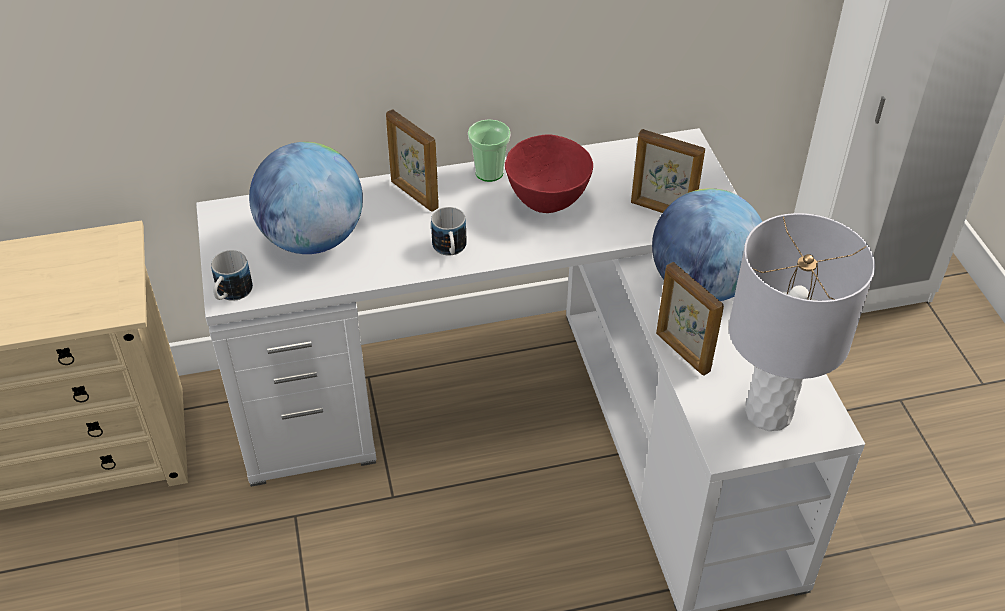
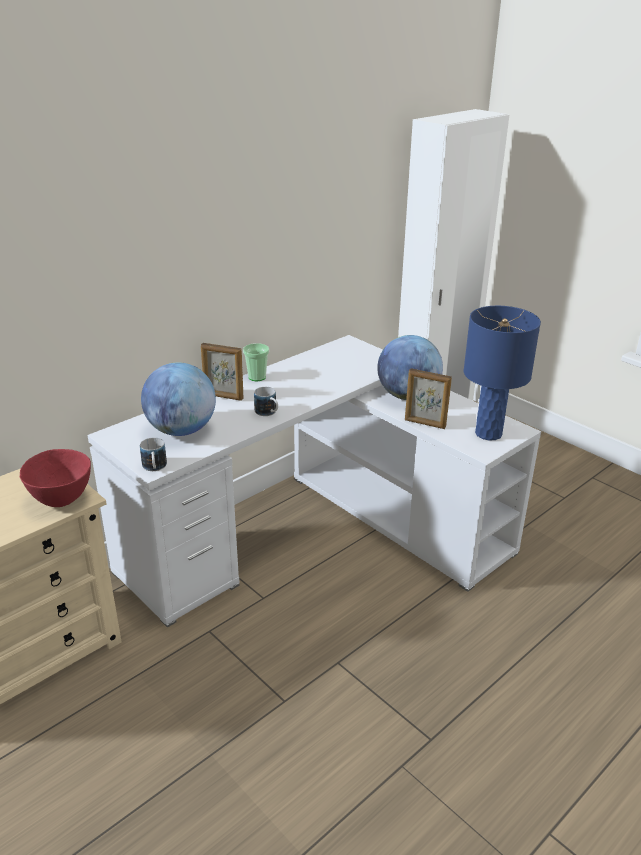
camera: 30 degrees left, 15 degrees down
red bowl [505,134,593,213] -> red bowl moved to [20,449,91,507]
picture frame [631,129,705,213] -> none
grey table lamp [729,213,875,431] -> blue table lamp [464,306,541,441]

